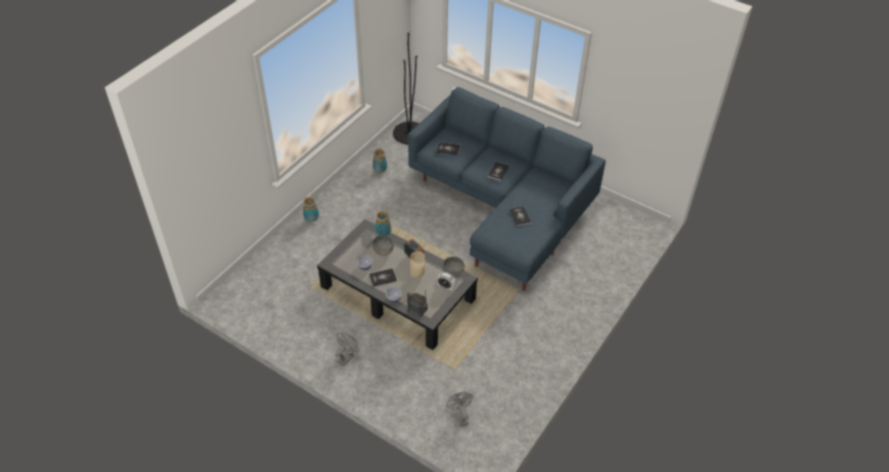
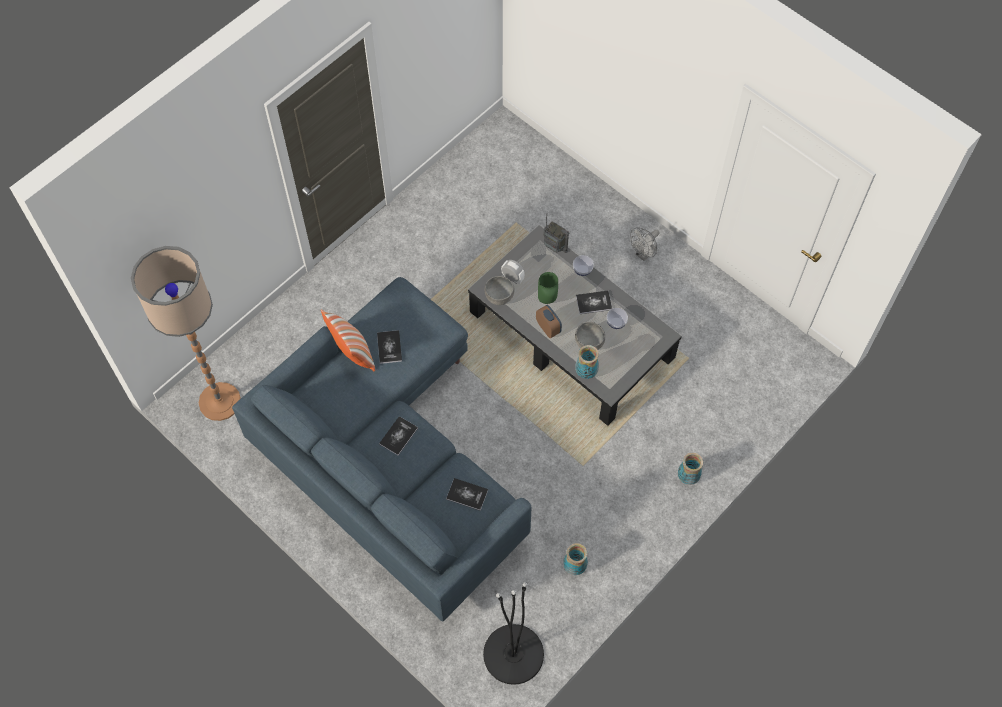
camera: 170 degrees left, 15 degrees up
beige vase [410,251,425,278] -> green vase [538,272,558,304]
grey fan [446,392,474,427] -> none
none -> floor lamp [131,246,241,421]
none -> pillow [321,309,375,371]

